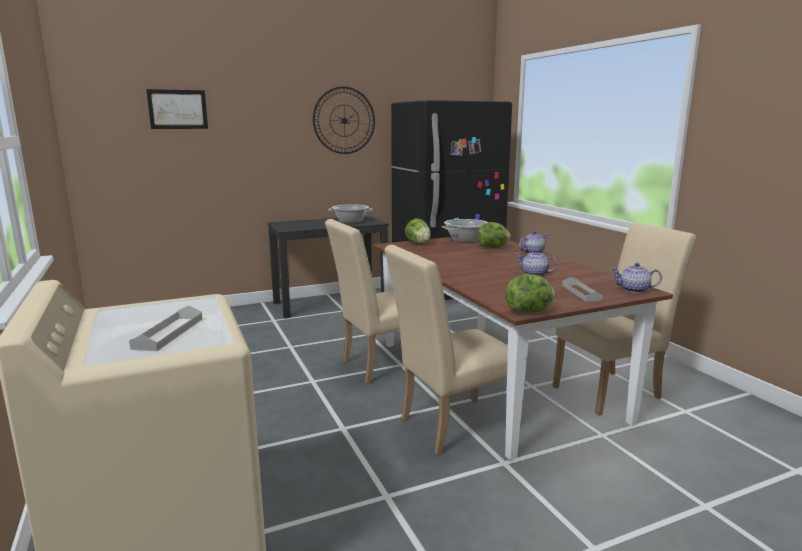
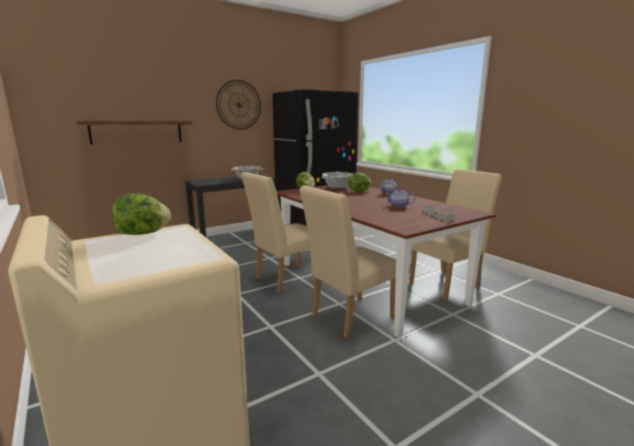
camera: 10 degrees left, 0 degrees up
grey tray [129,305,202,351] -> none
picture [146,89,208,129] -> none
lettuce [505,274,555,313] -> lettuce moved to [112,193,171,235]
teapot [611,263,662,293] -> none
none -> shelf [77,121,192,145]

